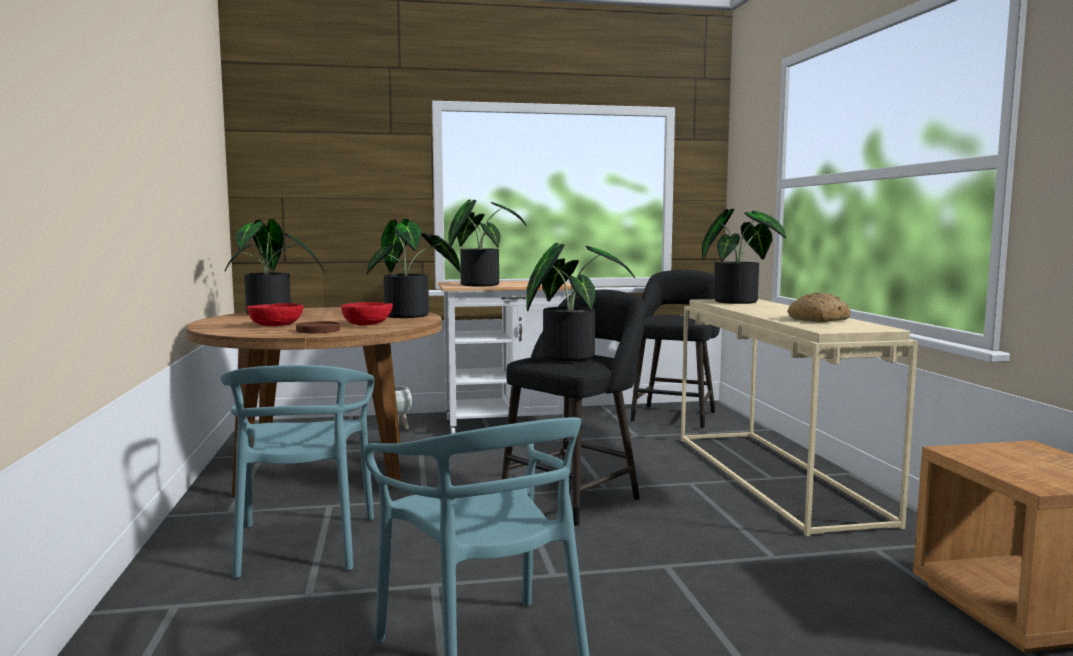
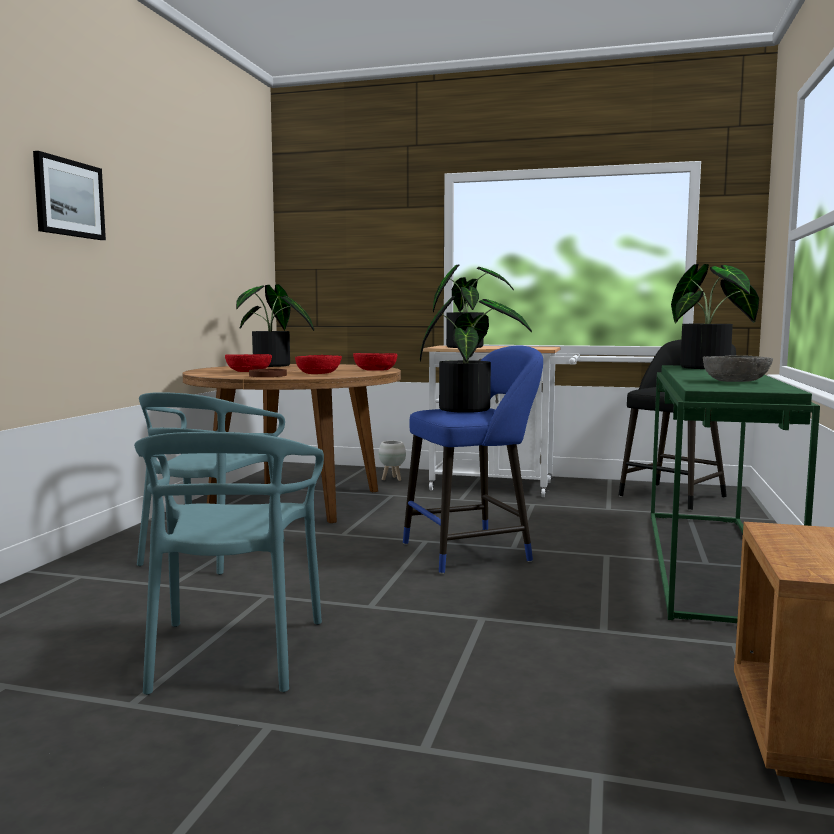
camera: 25 degrees right, 0 degrees up
potted plant [367,219,461,318] -> red bowl [353,353,397,371]
black stool [502,290,646,527] -> blue stool [403,345,543,574]
beige console table [681,299,918,537] -> green console table [651,365,820,623]
bread [787,293,851,322] -> grey bowl [703,356,773,382]
none -> picture [33,151,106,240]

